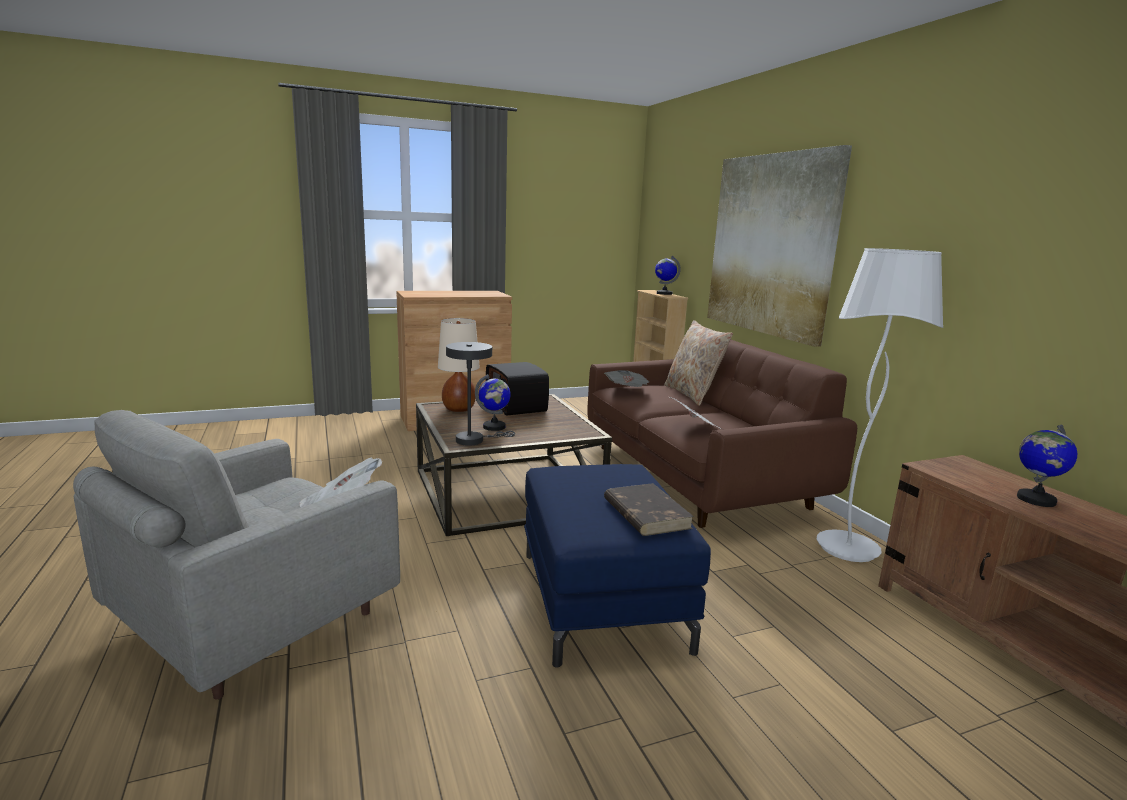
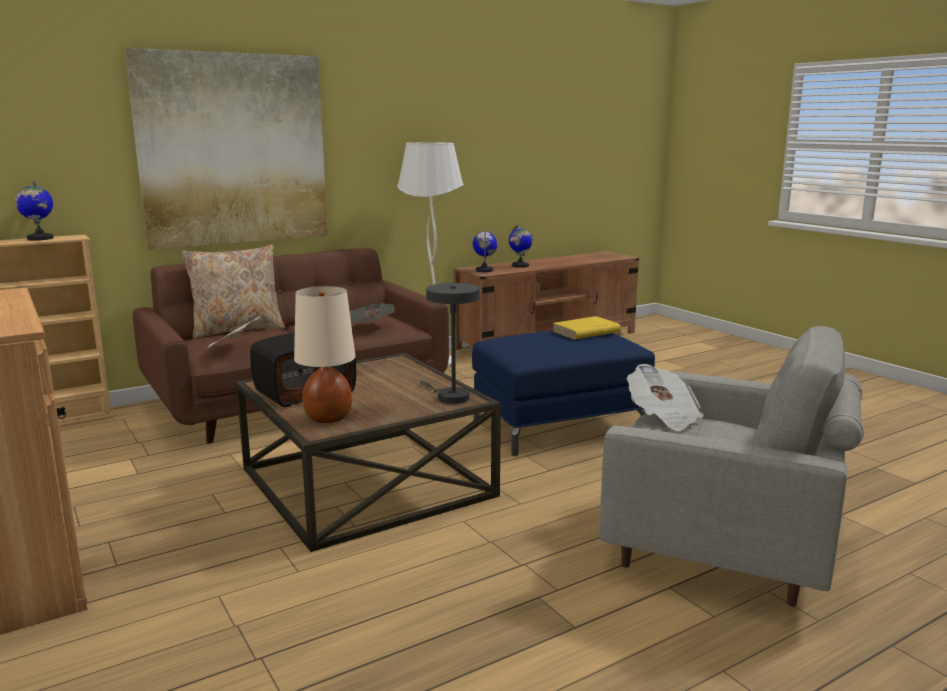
camera: 100 degrees left, 0 degrees up
globe [475,374,511,431] -> globe moved to [473,229,497,272]
brown book [604,483,694,536] -> yellow book [552,316,621,340]

